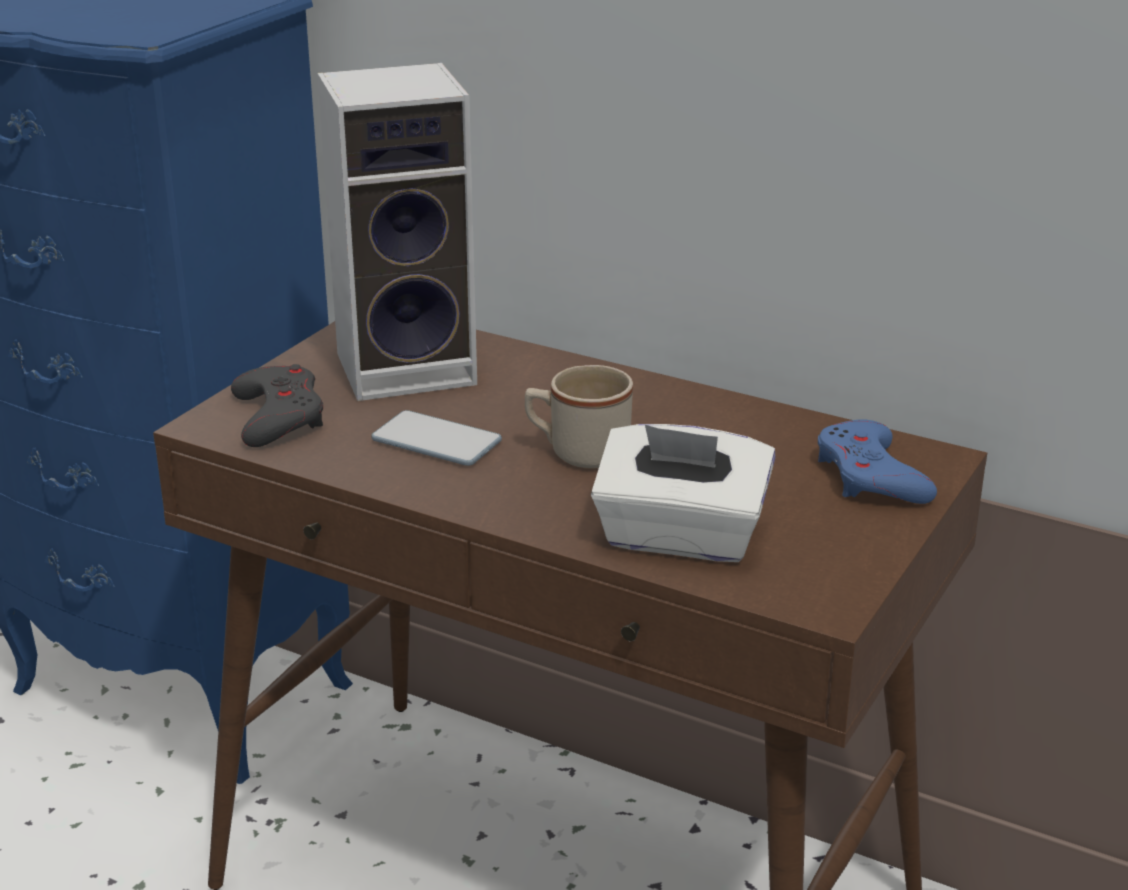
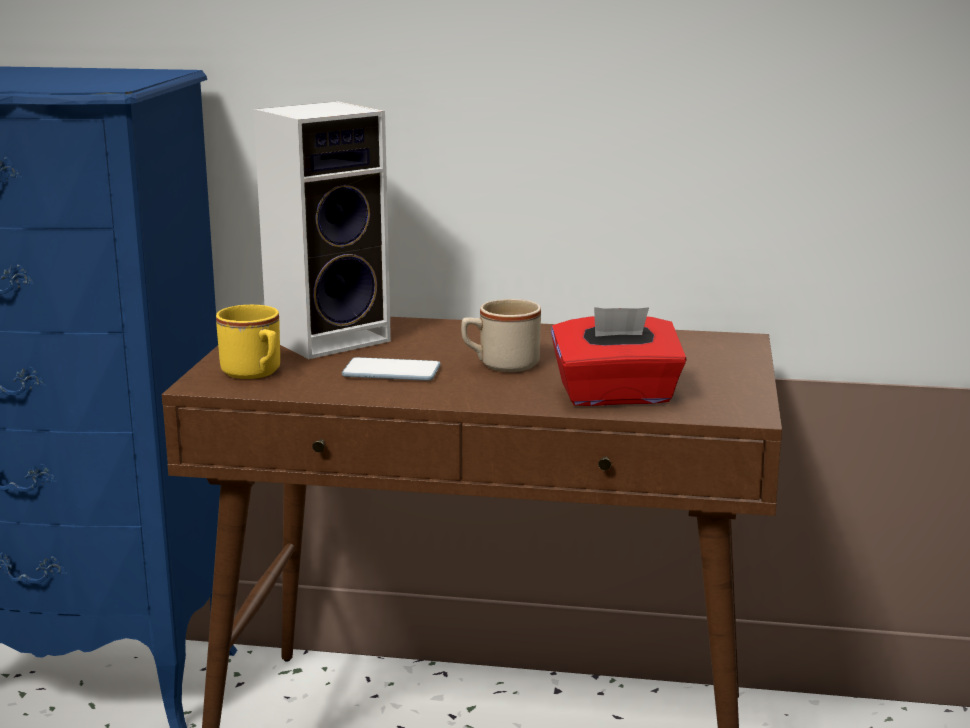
camera: 20 degrees left, 10 degrees down
grey game controller [231,364,323,447] -> yellow mug [216,305,280,379]
white tissue box [591,424,776,562] -> red tissue box [551,307,687,406]
blue game controller [818,419,937,504] -> none

